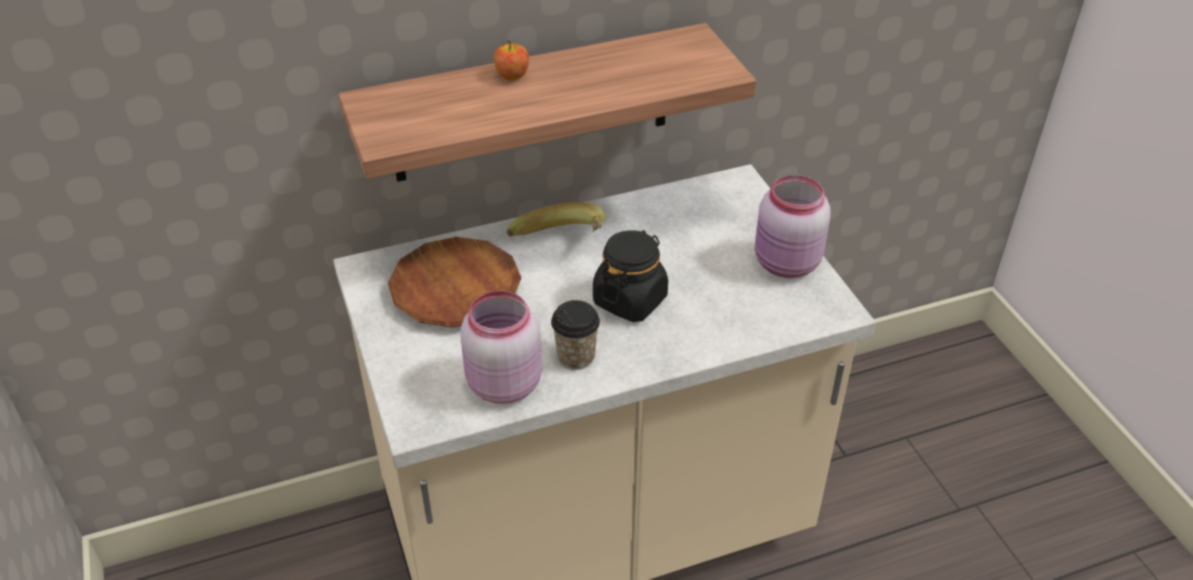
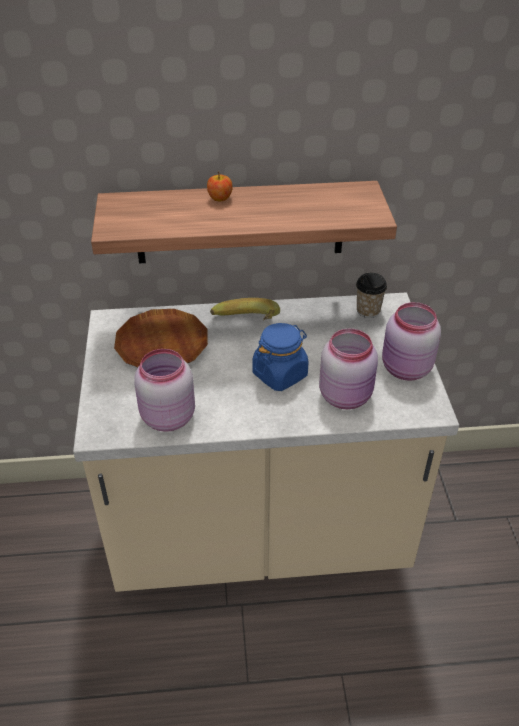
camera: 15 degrees right, 0 degrees up
cup [551,300,600,370] -> cup moved to [356,273,387,318]
black jar [593,230,668,322] -> blue jar [252,323,308,391]
none -> pink jar [319,329,378,409]

